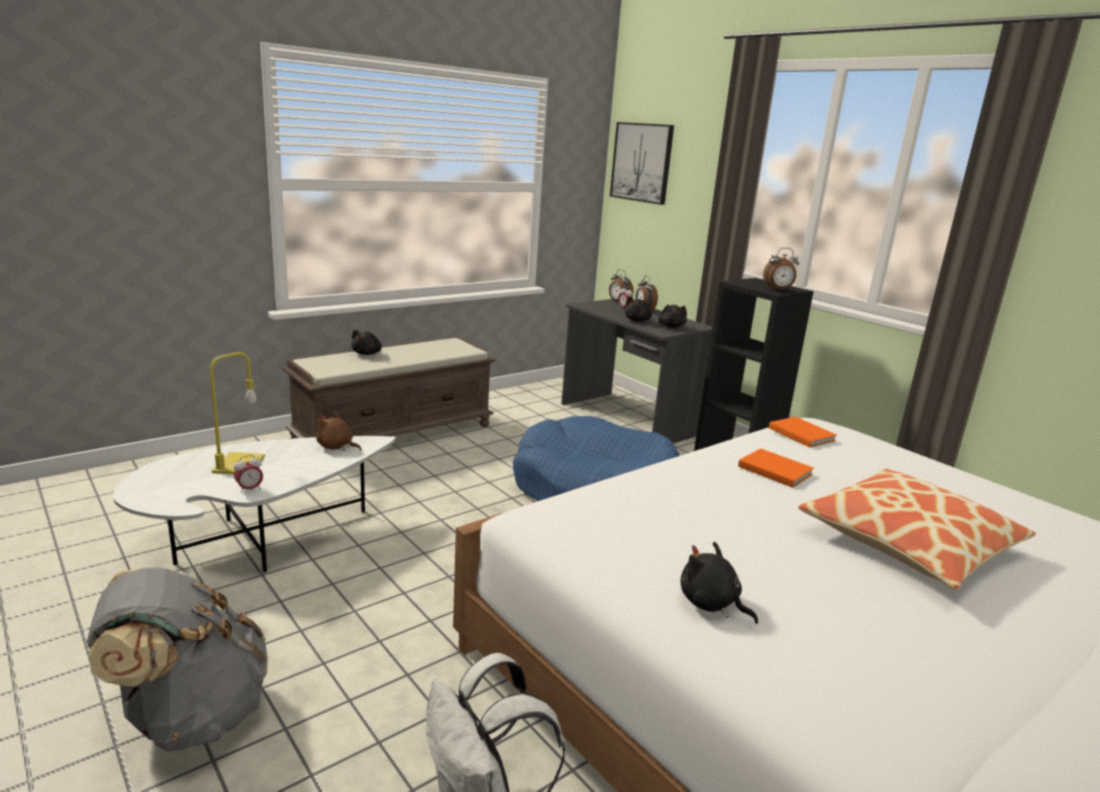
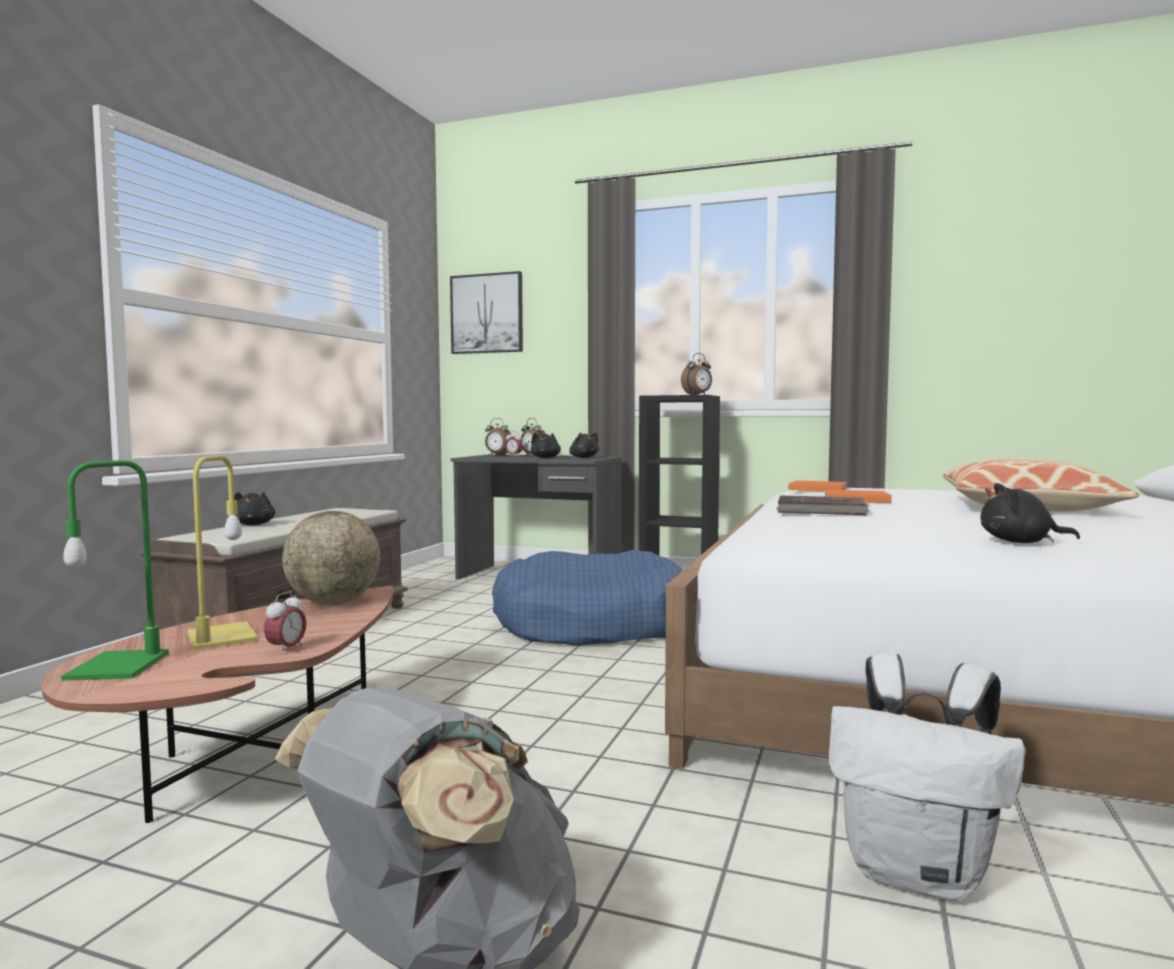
camera: 30 degrees left, 15 degrees down
white coffee table [113,436,395,572] -> brown coffee table [41,586,394,823]
brown plush toy [316,411,361,451] -> globe [282,511,380,604]
none -> green table lamp [61,460,169,681]
none -> brown book [776,496,870,515]

